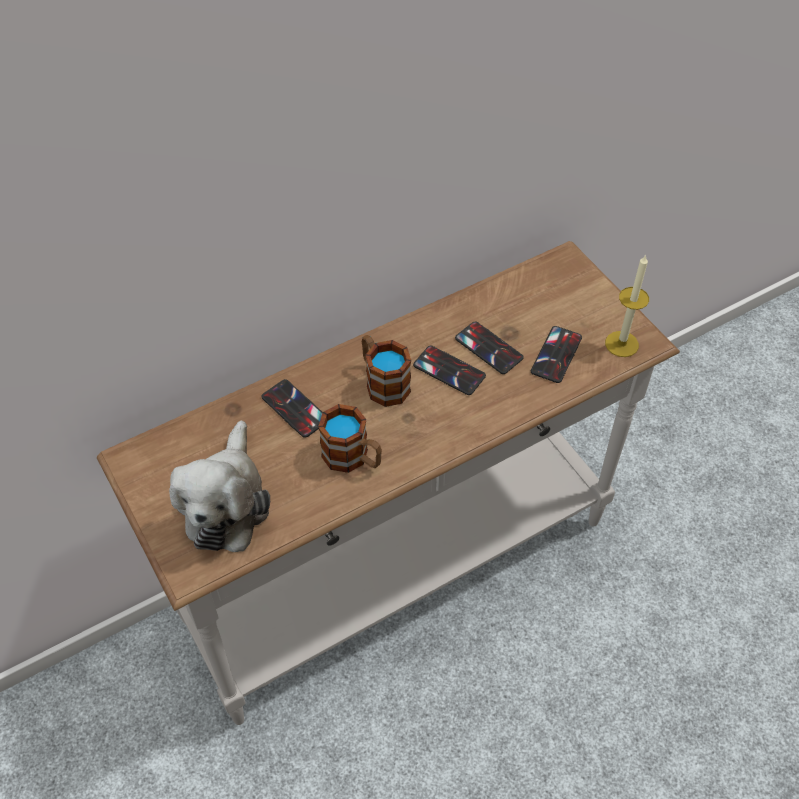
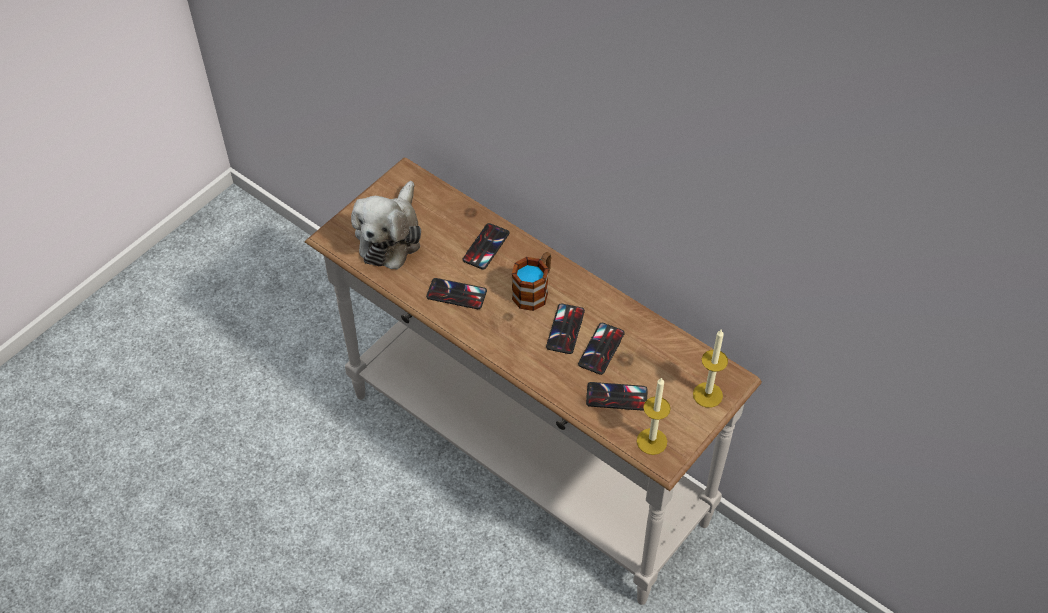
camera: 70 degrees right, 0 degrees up
plush toy [169,421,270,552] -> plush toy turned 60 degrees counterclockwise [351,181,421,270]
mug [318,404,382,473] -> phone [426,278,487,309]
none -> candle [693,330,728,408]

